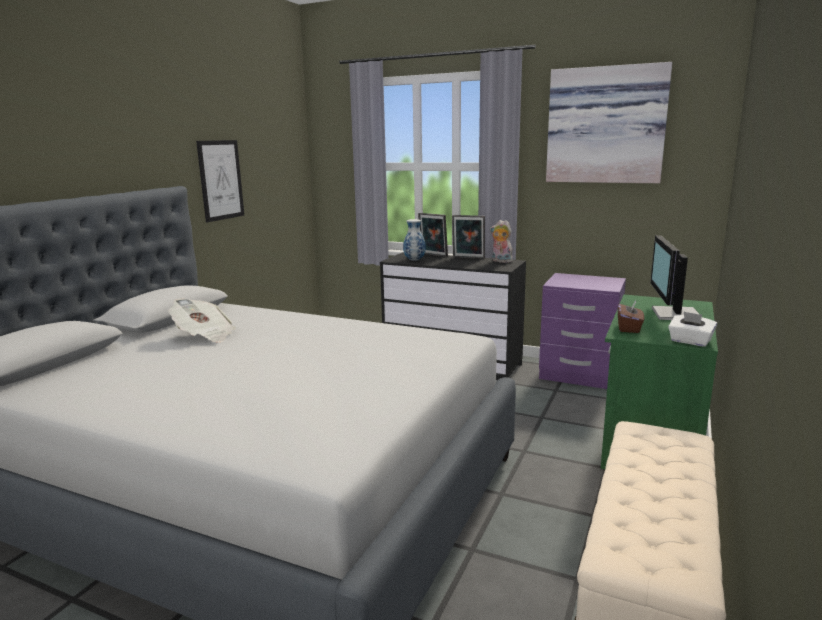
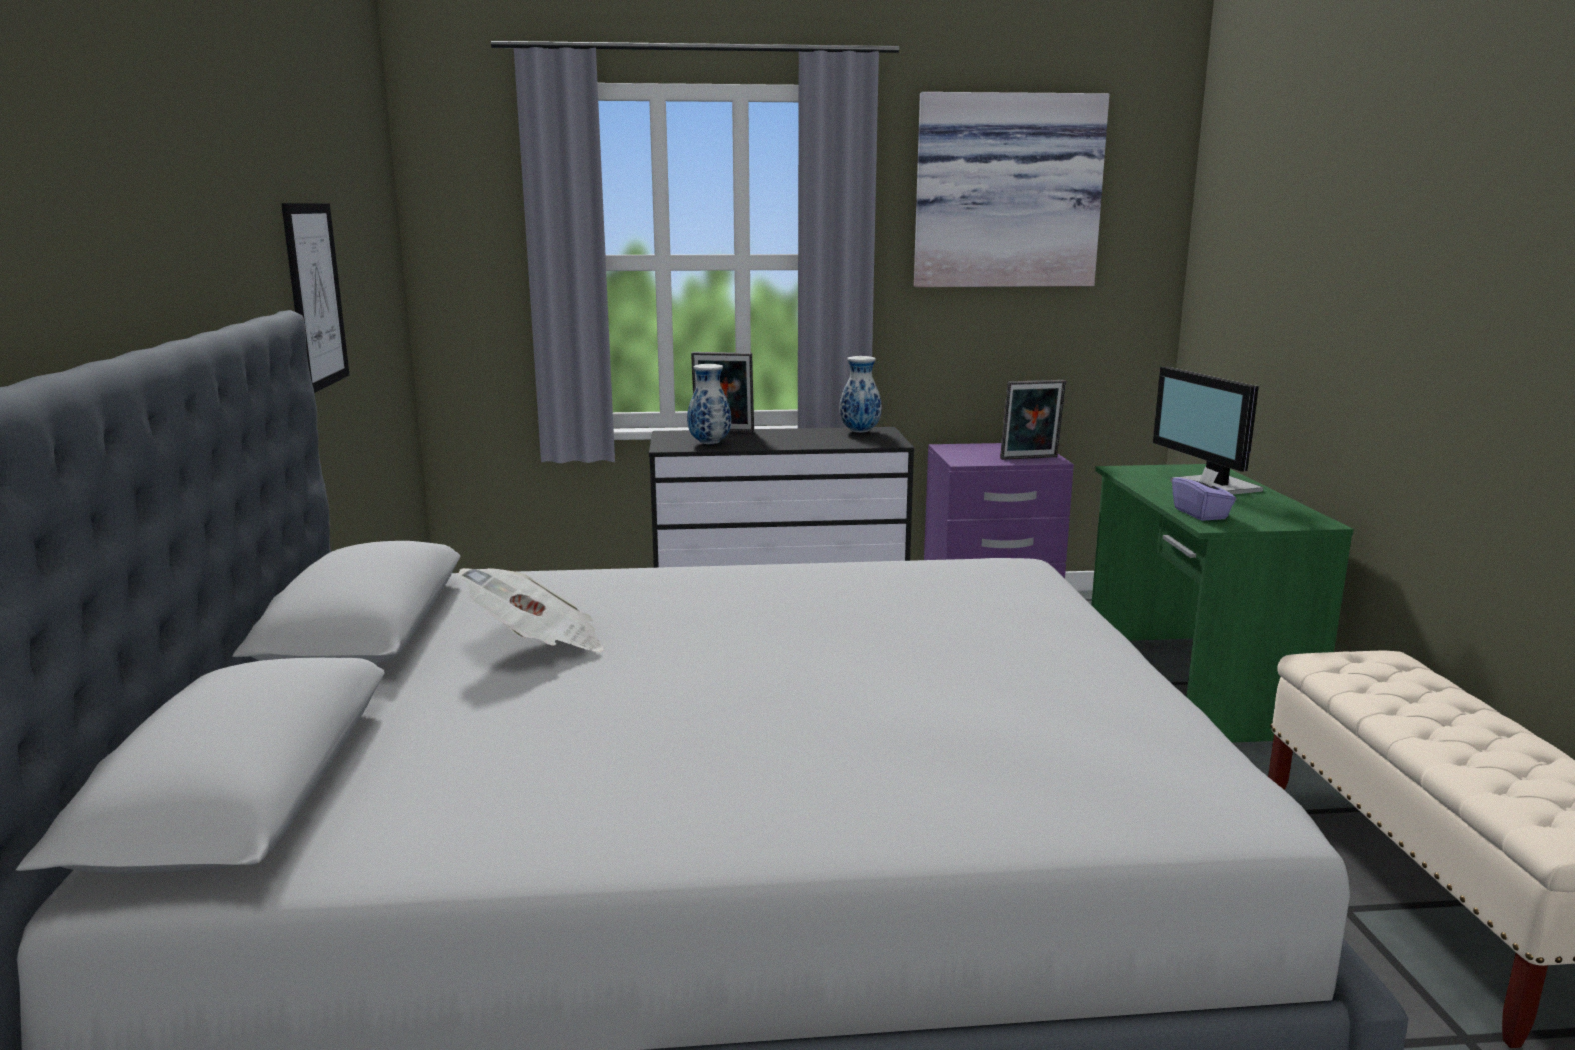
camera: 30 degrees left, 0 degrees up
picture frame [452,215,485,259] -> picture frame moved to [1000,380,1066,460]
plush toy [490,220,514,263] -> vase [839,356,882,433]
brown tissue box [618,300,644,333] -> purple tissue box [1172,467,1236,521]
white tissue box [668,312,717,347] -> none

